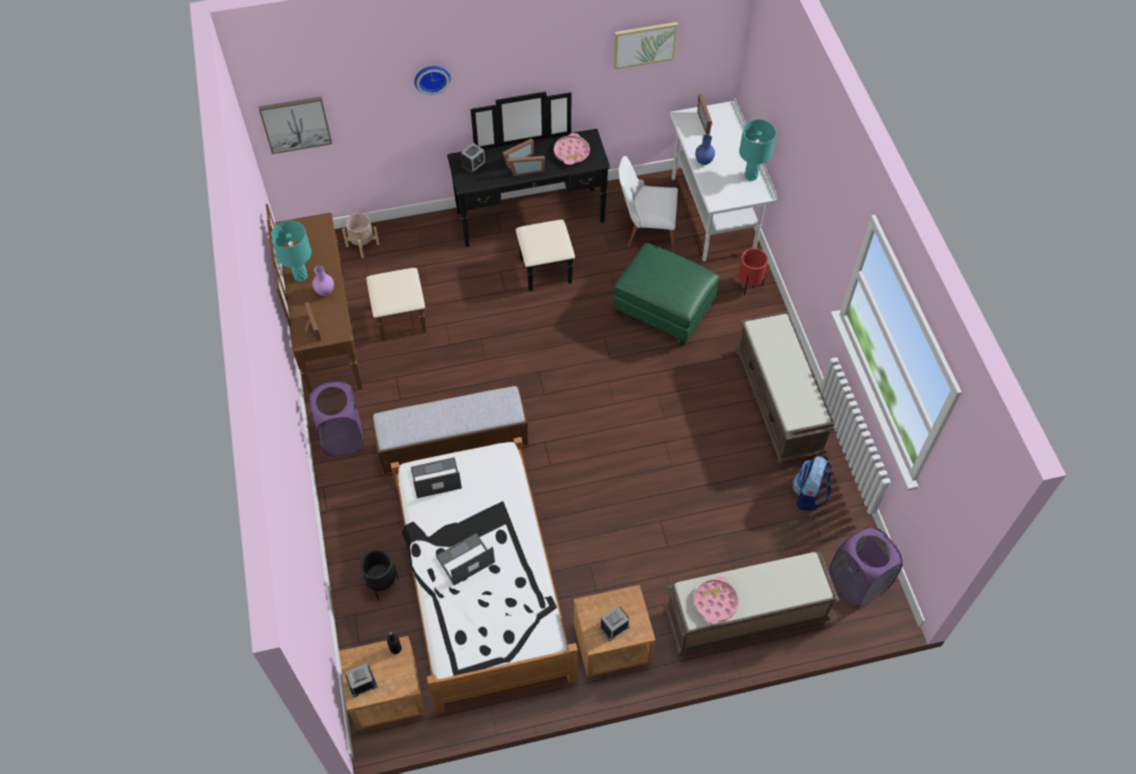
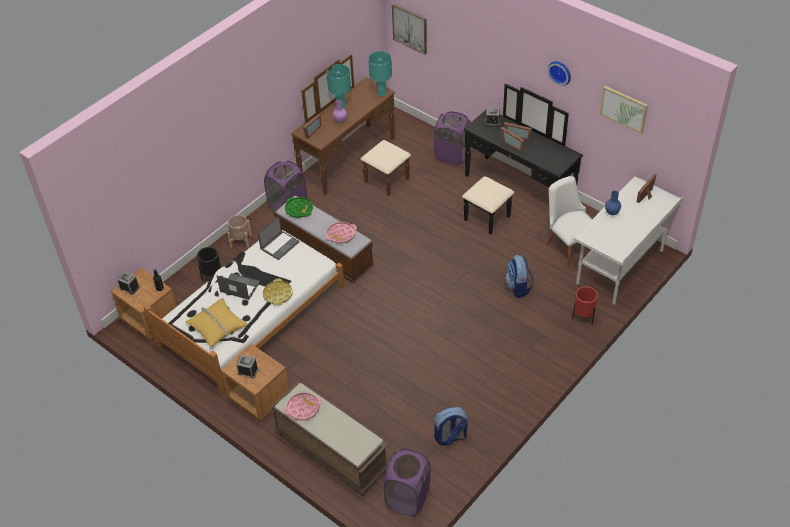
camera: 55 degrees right, 10 degrees down
beige planter [342,213,380,258] -> beige planter moved to [227,215,252,248]
laptop [411,457,462,498] -> laptop turned 90 degrees clockwise [258,215,300,260]
wall clock [414,66,451,95] -> wall clock moved to [548,61,571,86]
pink tray [554,133,590,165] -> pink tray moved to [325,222,357,244]
green ottoman [613,243,719,346] -> backpack [505,255,534,298]
brown bench [735,311,835,465] -> none
turquoise table lamp [739,119,776,181] -> turquoise table lamp moved to [368,51,392,97]
none -> yellow pillow [186,298,248,348]
none -> yellow tray [263,279,293,306]
none -> green tray [285,197,313,218]
none -> purple laundry basket [434,111,470,165]

